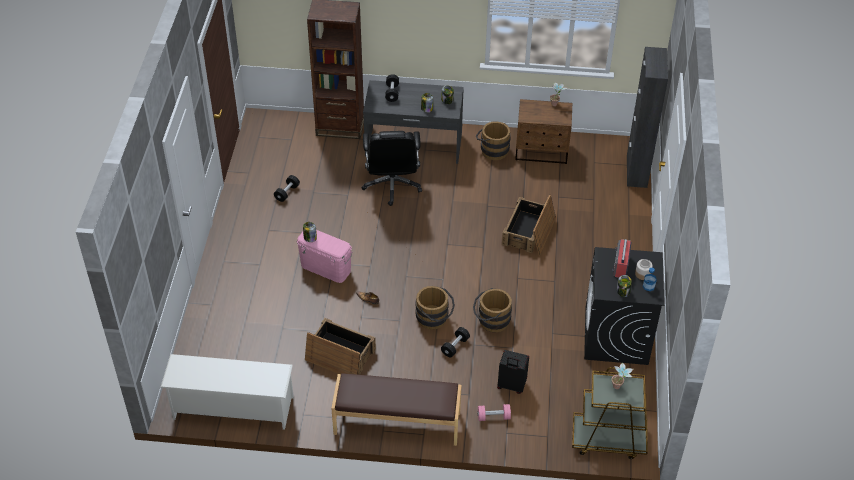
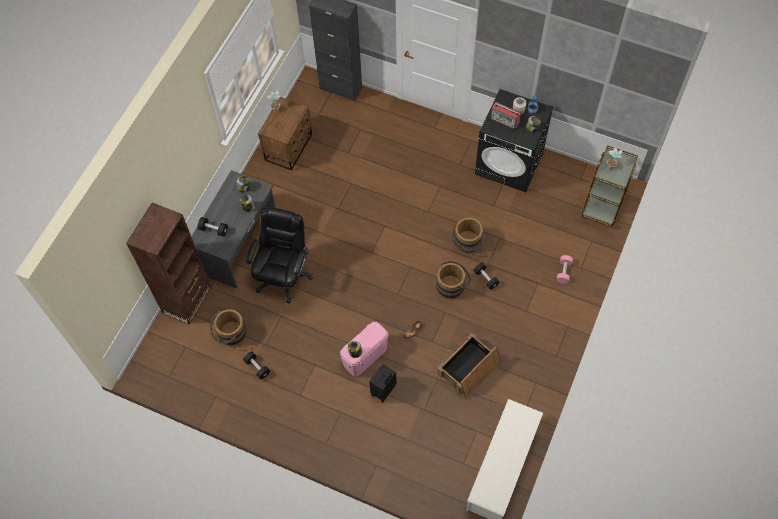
camera: 70 degrees left, 15 degrees up
brown bench [331,373,462,446] -> none
black office chair [361,131,422,206] -> black office chair turned 90 degrees counterclockwise [246,207,313,304]
brown bucket [476,121,511,160] -> brown bucket moved to [210,309,246,346]
black suitcase [497,350,529,394] -> black suitcase moved to [369,364,396,403]
crate [502,195,556,255] -> none

